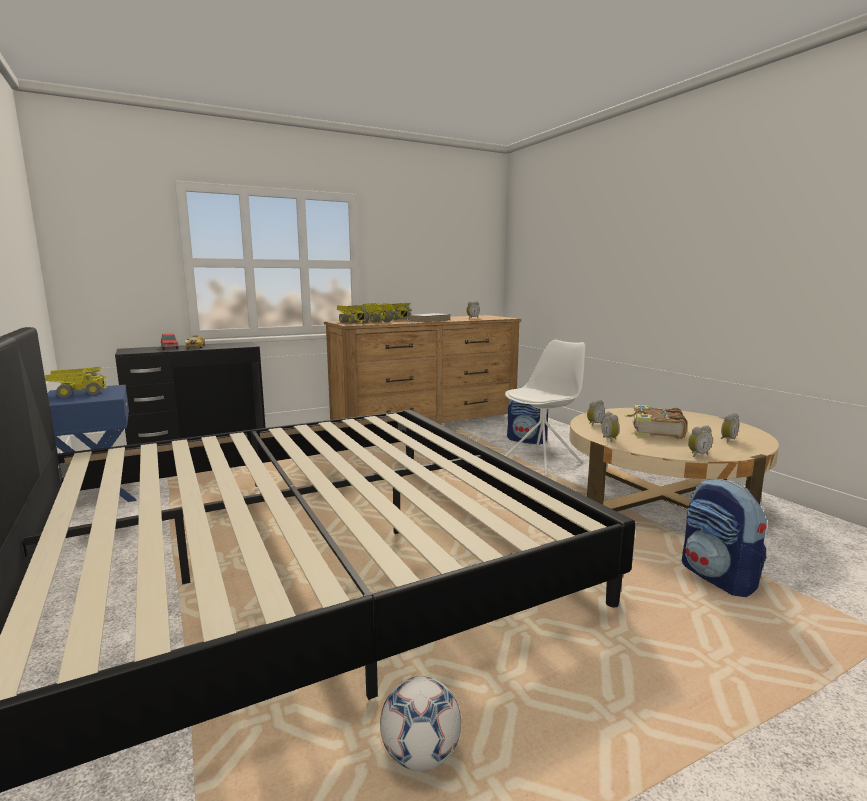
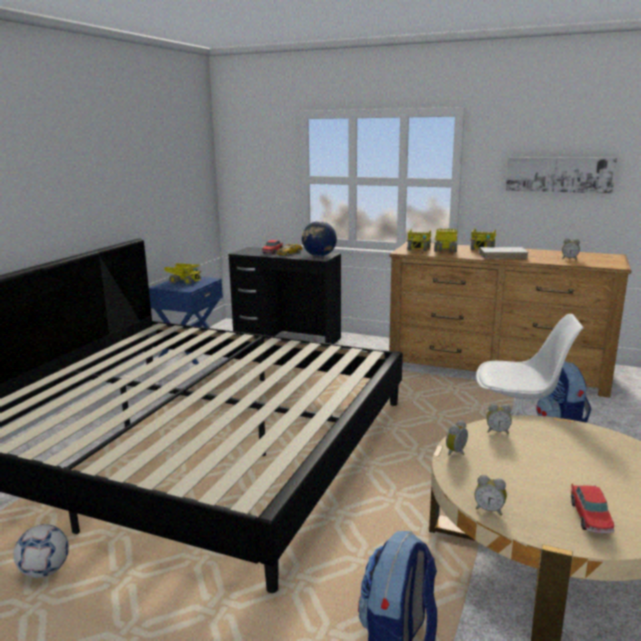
camera: 50 degrees right, 5 degrees up
book [624,405,687,439] -> none
alarm clock [721,413,739,443] -> toy car [571,483,615,533]
none -> globe [302,221,337,256]
none -> picture [506,157,617,193]

